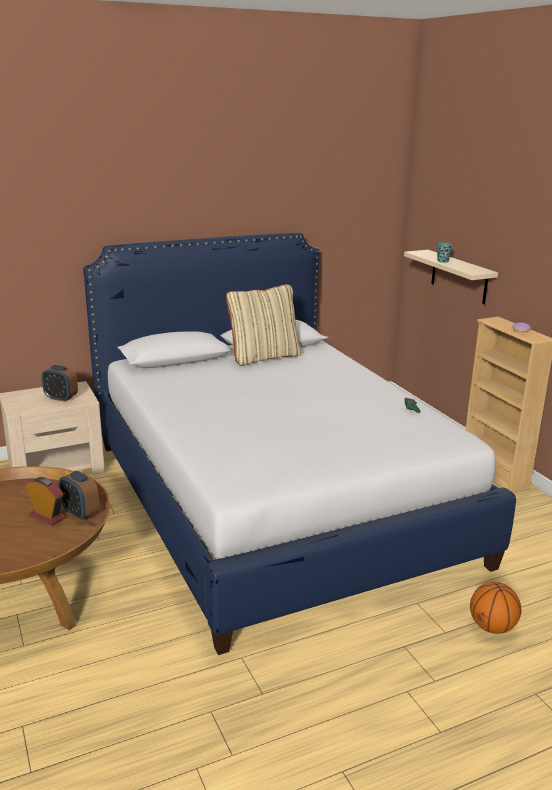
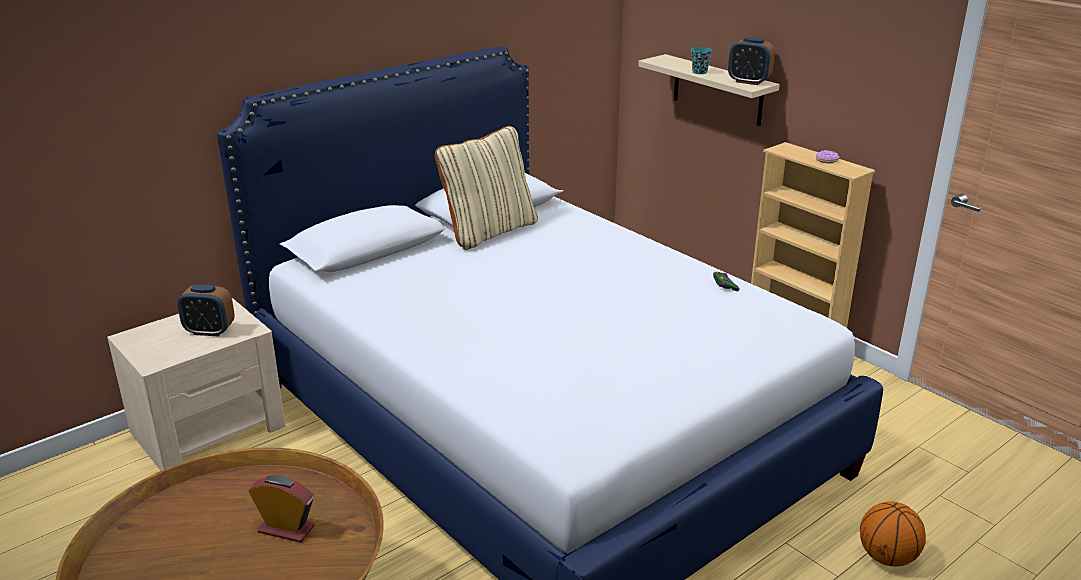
camera: 15 degrees left, 5 degrees up
alarm clock [59,471,100,521] -> alarm clock moved to [728,37,775,85]

